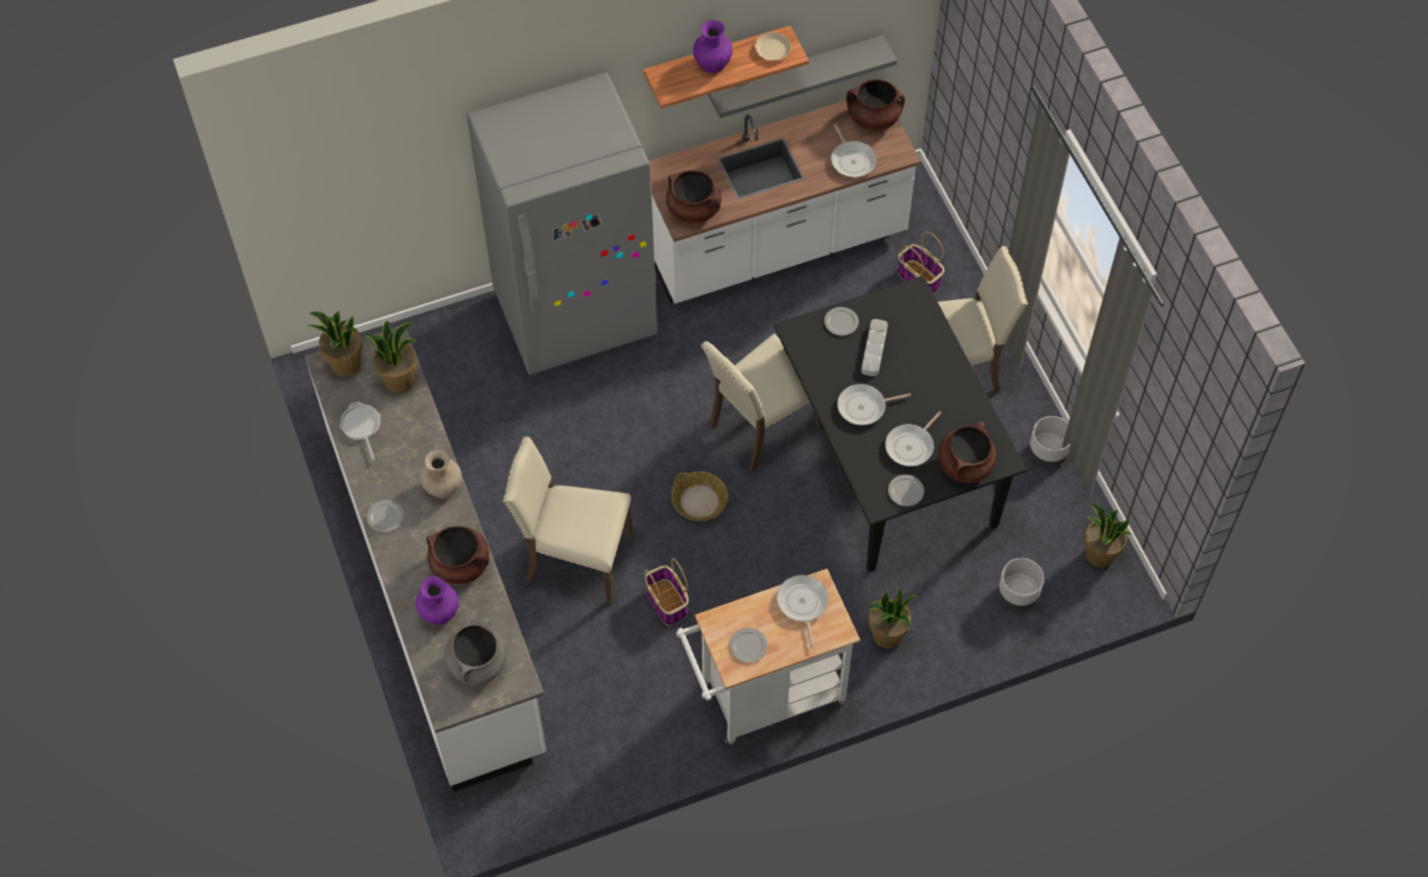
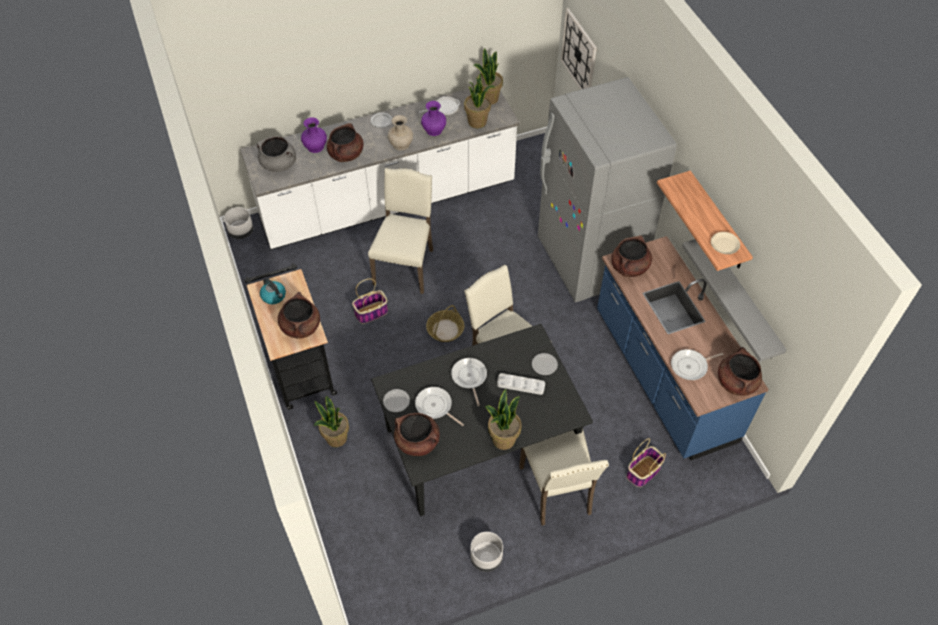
camera: 90 degrees right, 5 degrees down
white counter [649,100,921,304] -> blue counter [597,236,769,461]
white cart [676,569,860,744] -> black cart [245,263,337,410]
purple vase [693,20,733,73] -> purple vase moved to [421,101,446,136]
plate [729,628,768,663] -> kettle [260,278,286,304]
frying pan [777,575,828,649] -> brown cooking pot [278,292,320,339]
grey planter [998,558,1044,610] -> grey planter moved to [224,207,254,239]
potted plant [1084,504,1132,568] -> potted plant moved to [485,389,522,450]
none -> wall clock [561,8,597,90]

